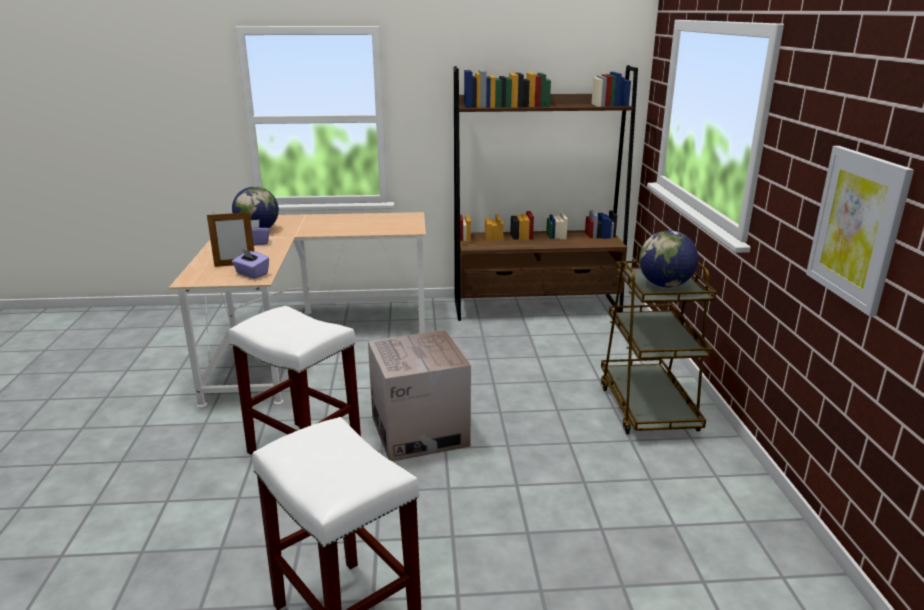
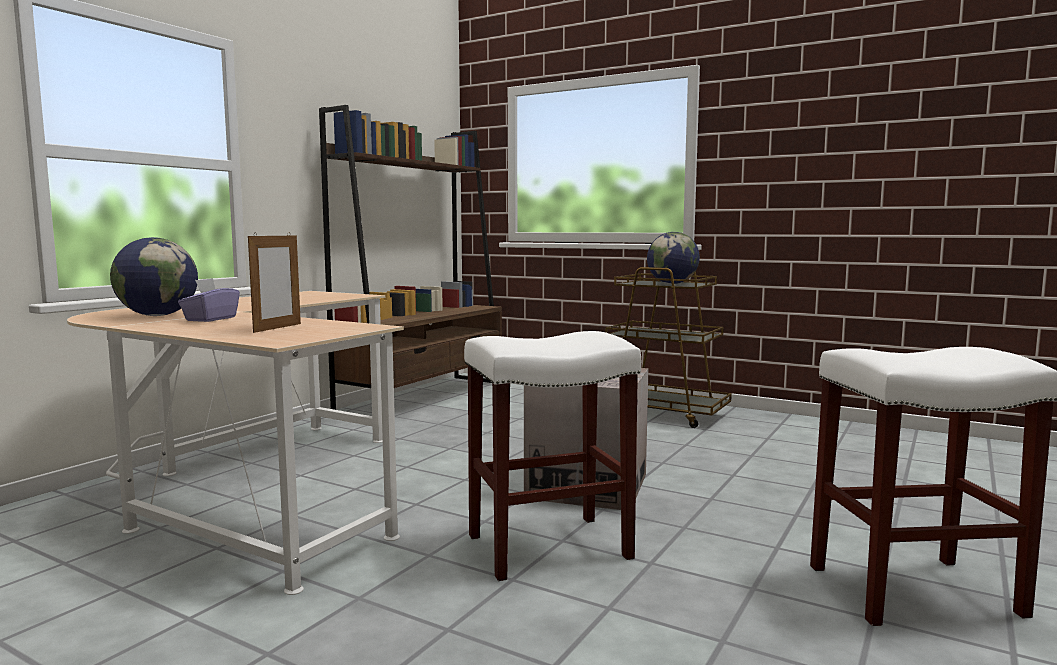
camera: 55 degrees left, 15 degrees down
purple tissue box [232,249,269,279] -> none
picture [806,146,914,316] -> none

